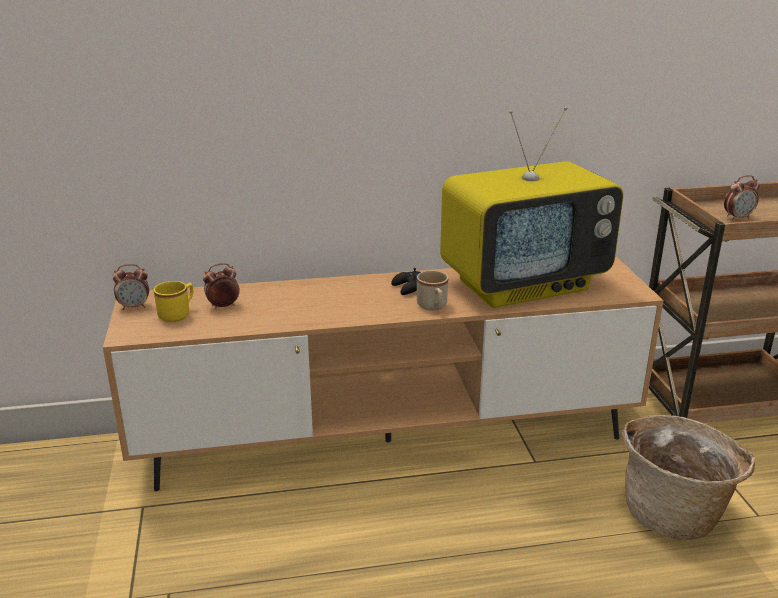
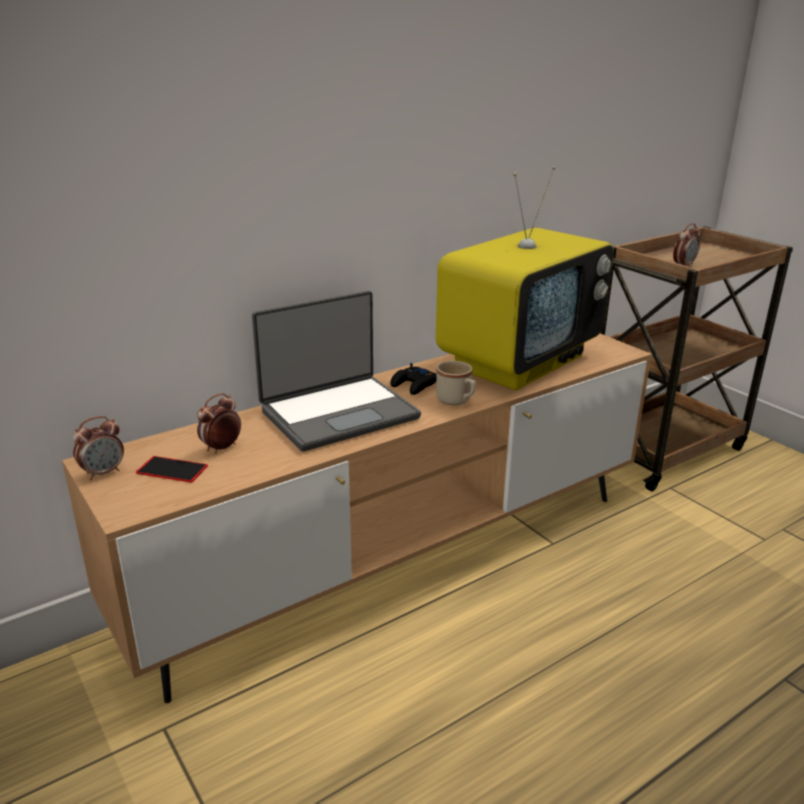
camera: 25 degrees left, 0 degrees up
yellow mug [154,281,193,322] -> phone [136,456,208,483]
basket [622,415,755,540] -> none
none -> laptop [252,291,421,451]

